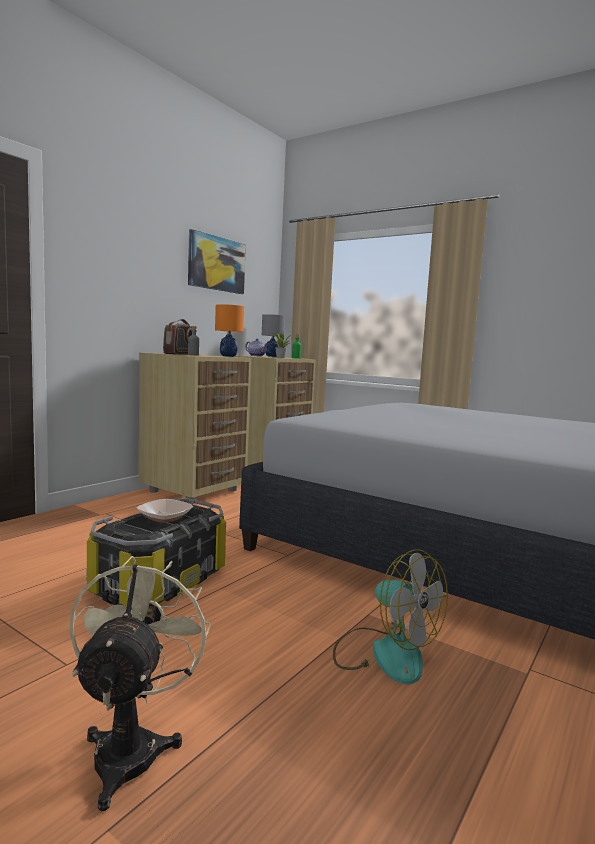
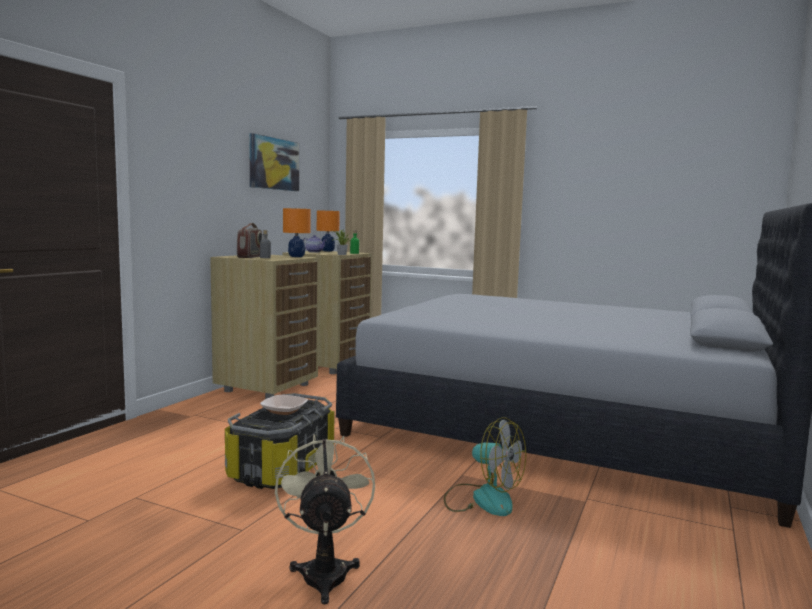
camera: 10 degrees left, 0 degrees up
grey table lamp [262,314,285,357] -> orange table lamp [317,210,340,251]

